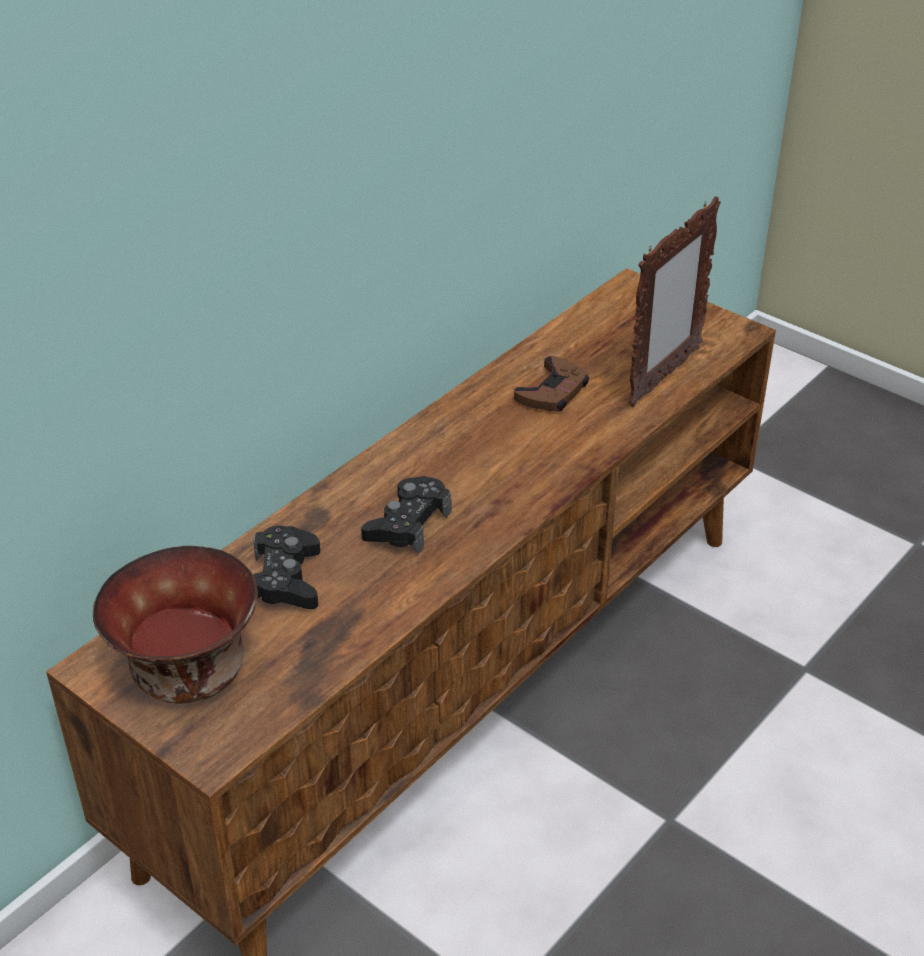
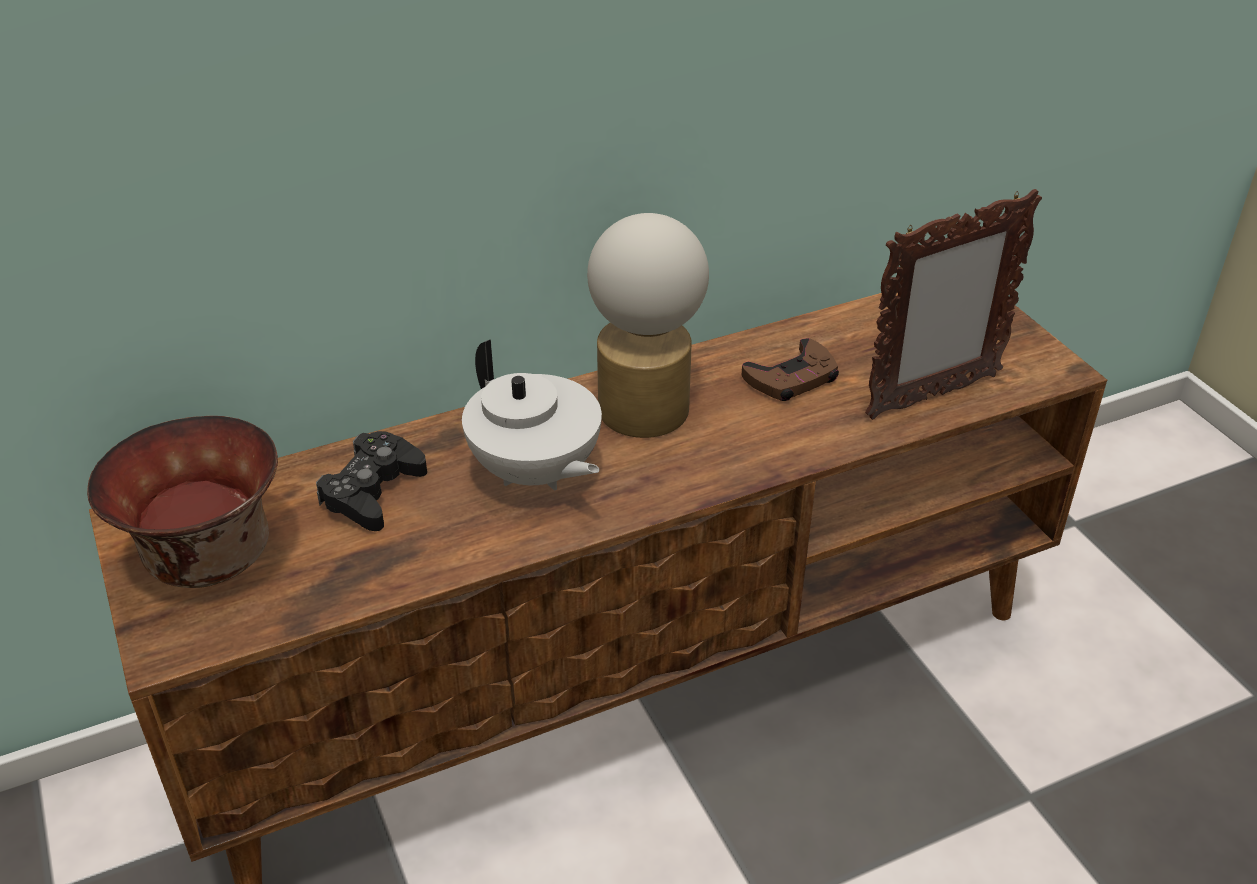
camera: 25 degrees right, 0 degrees up
black game controller [361,476,451,554] -> white teapot [462,339,602,491]
none -> table lamp [587,213,709,438]

